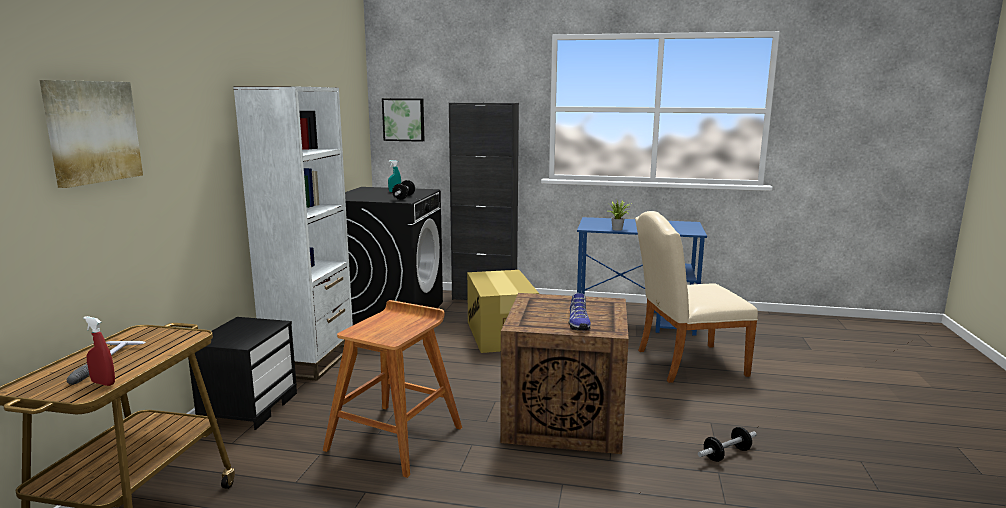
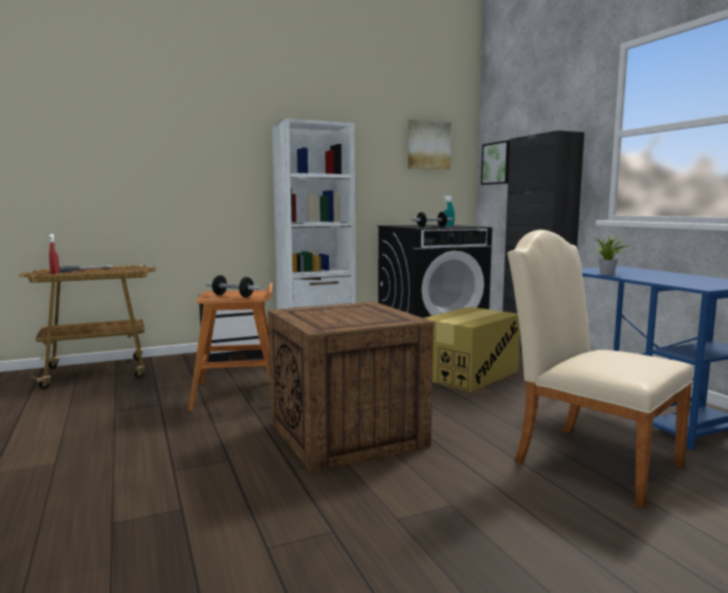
camera: 55 degrees right, 5 degrees down
picture [39,80,143,188] -> picture moved to [408,119,451,170]
shoe [568,293,591,330] -> none
dumbbell [698,427,757,462] -> dumbbell moved to [206,275,261,297]

